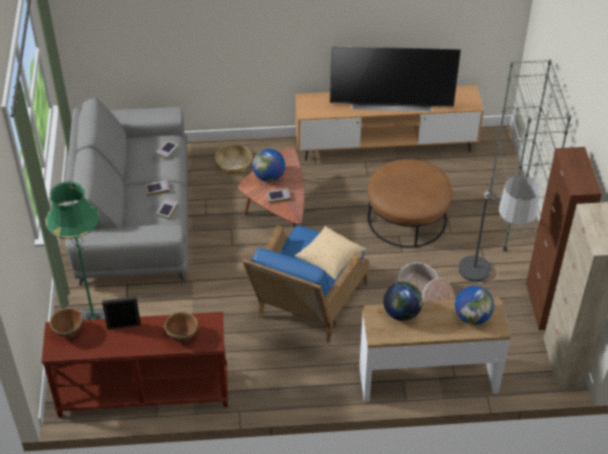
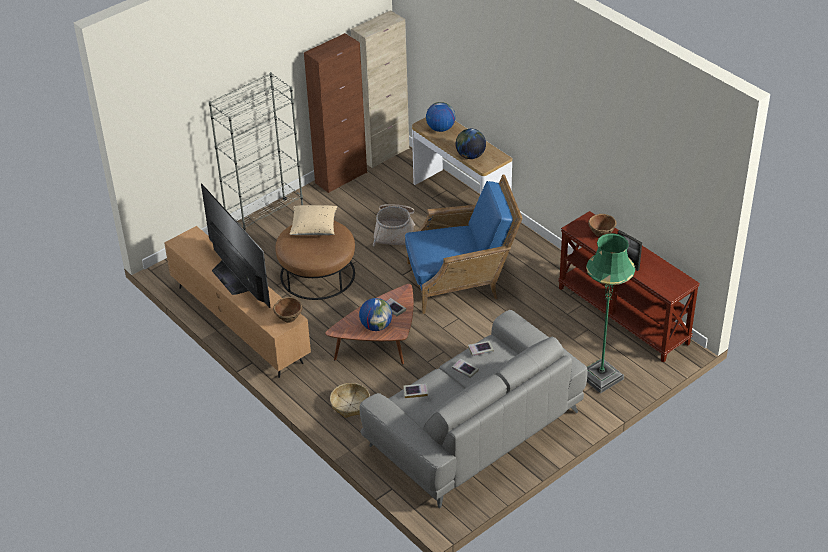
camera: 125 degrees left, 5 degrees down
brown bowl [50,308,84,338] -> brown bowl moved to [273,297,302,323]
beige pillow [295,226,366,280] -> beige pillow moved to [290,205,337,235]
floor lamp [458,175,540,283] -> none

